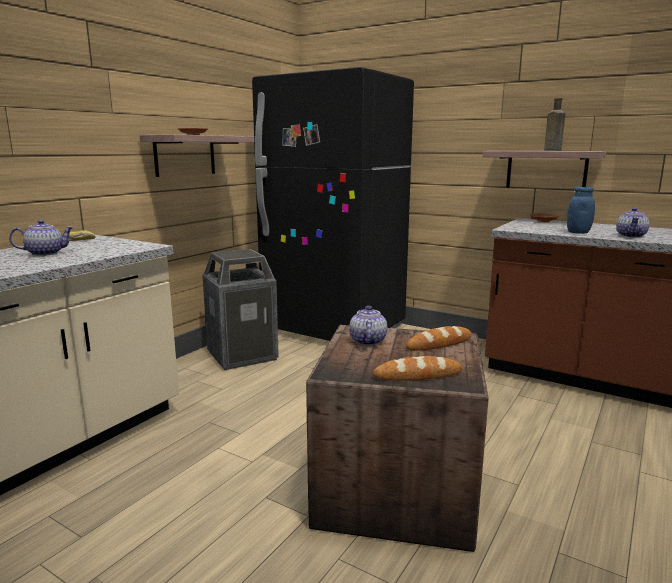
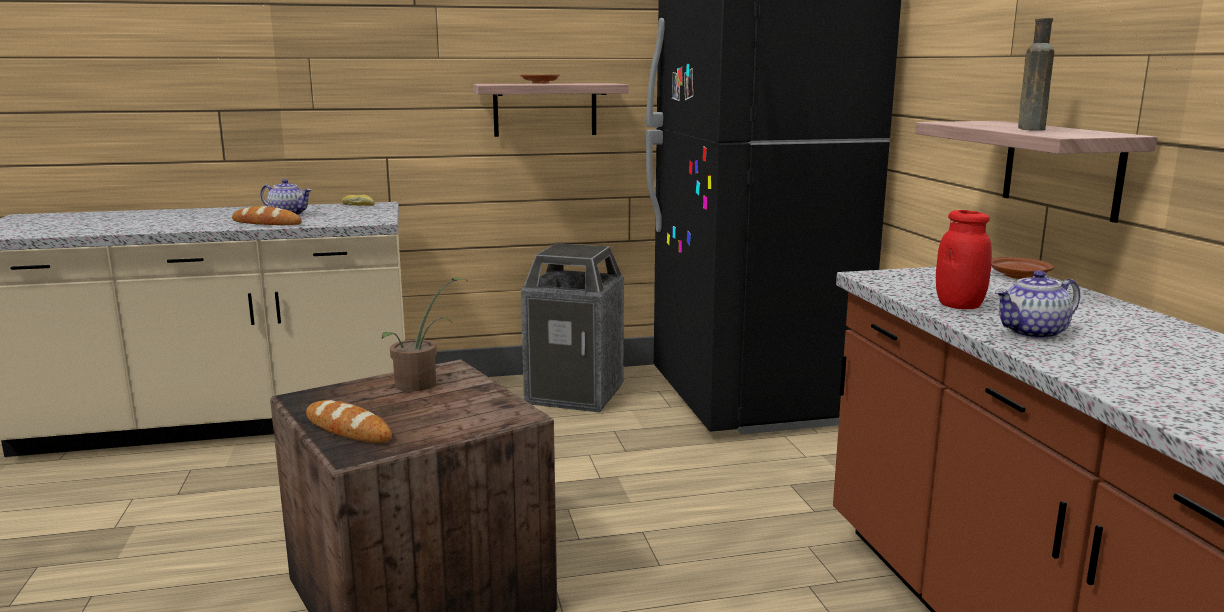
camera: 45 degrees right, 0 degrees up
teapot [349,306,387,346] -> potted plant [382,277,467,392]
bread [406,326,472,350] -> bread moved to [232,206,302,225]
blue jar [567,187,595,234] -> red jar [936,210,992,309]

